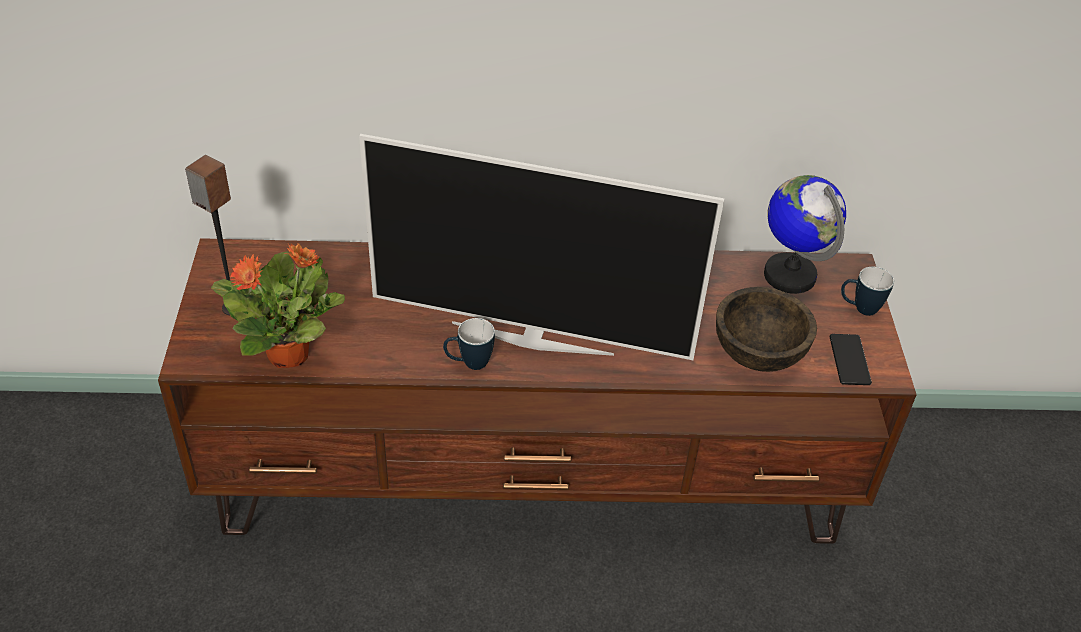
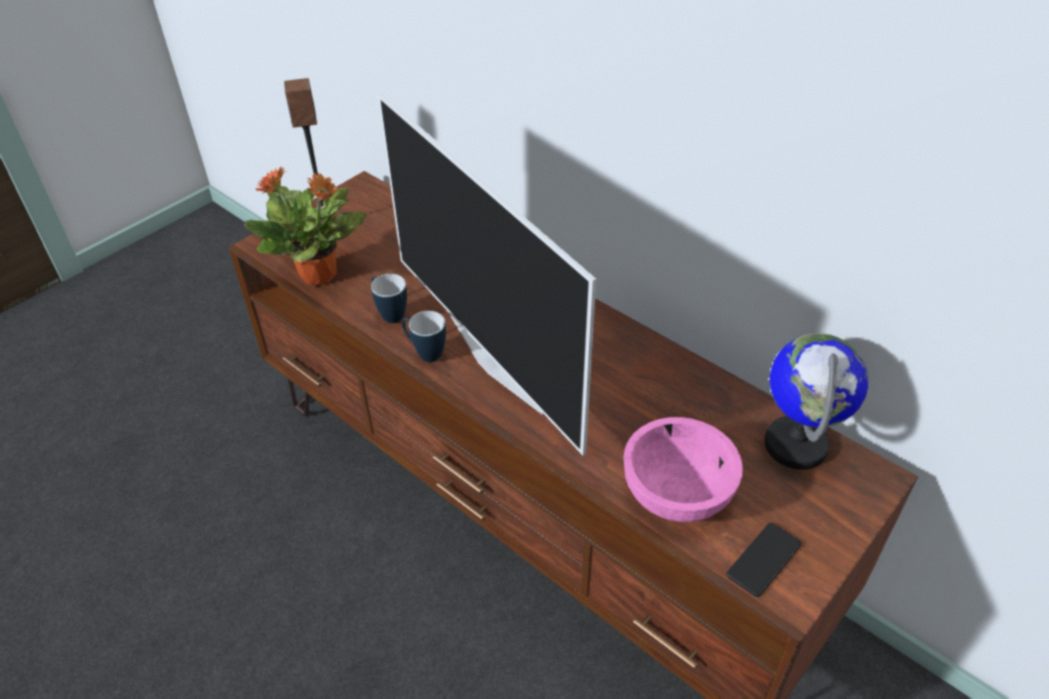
camera: 45 degrees right, 0 degrees up
brown bowl [716,287,817,372] -> pink bowl [623,417,743,522]
mug [841,266,894,316] -> mug moved to [371,274,407,323]

